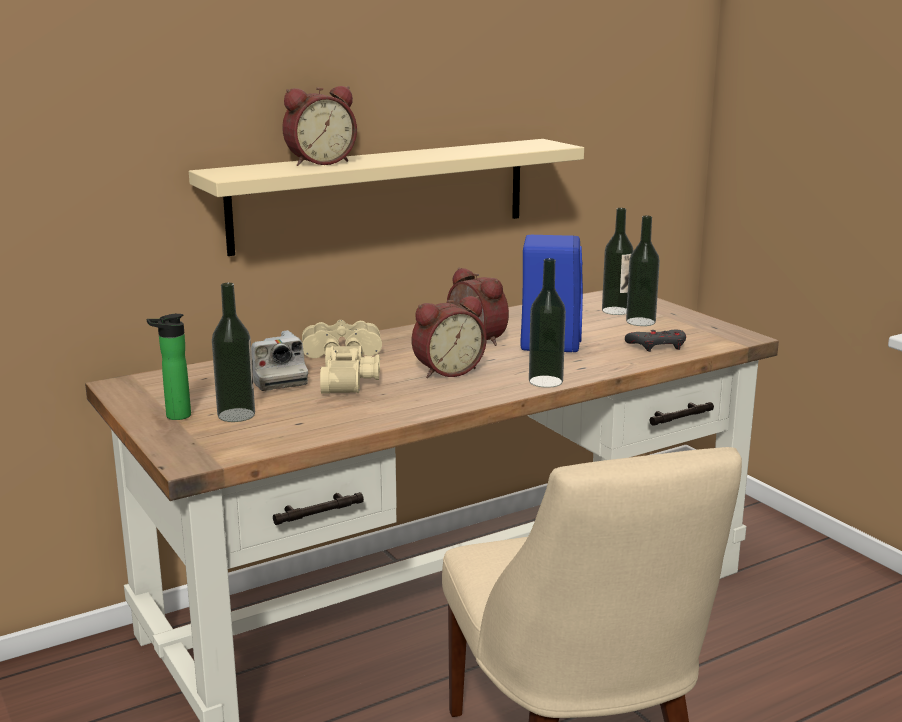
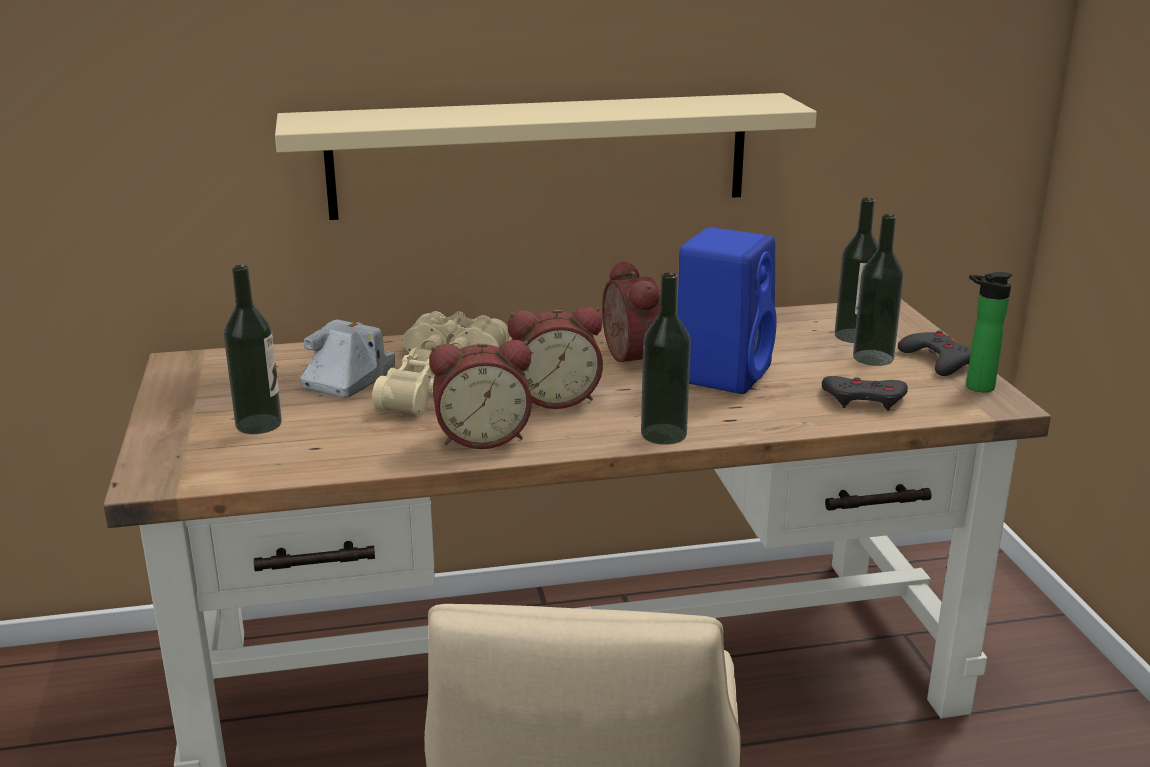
camera: 20 degrees right, 5 degrees up
bottle [147,314,191,420] -> bottle moved to [966,272,1012,392]
camera [251,330,308,391] -> camera turned 150 degrees counterclockwise [300,319,395,398]
alarm clock [282,86,357,166] -> alarm clock moved to [429,340,532,449]
none -> grey game controller [898,330,971,376]

